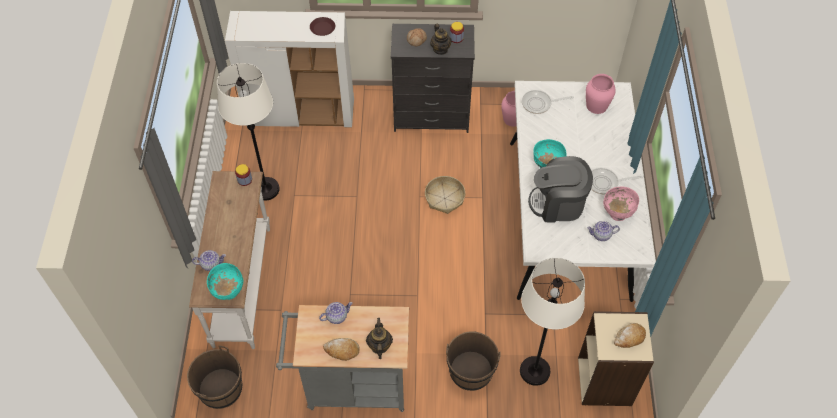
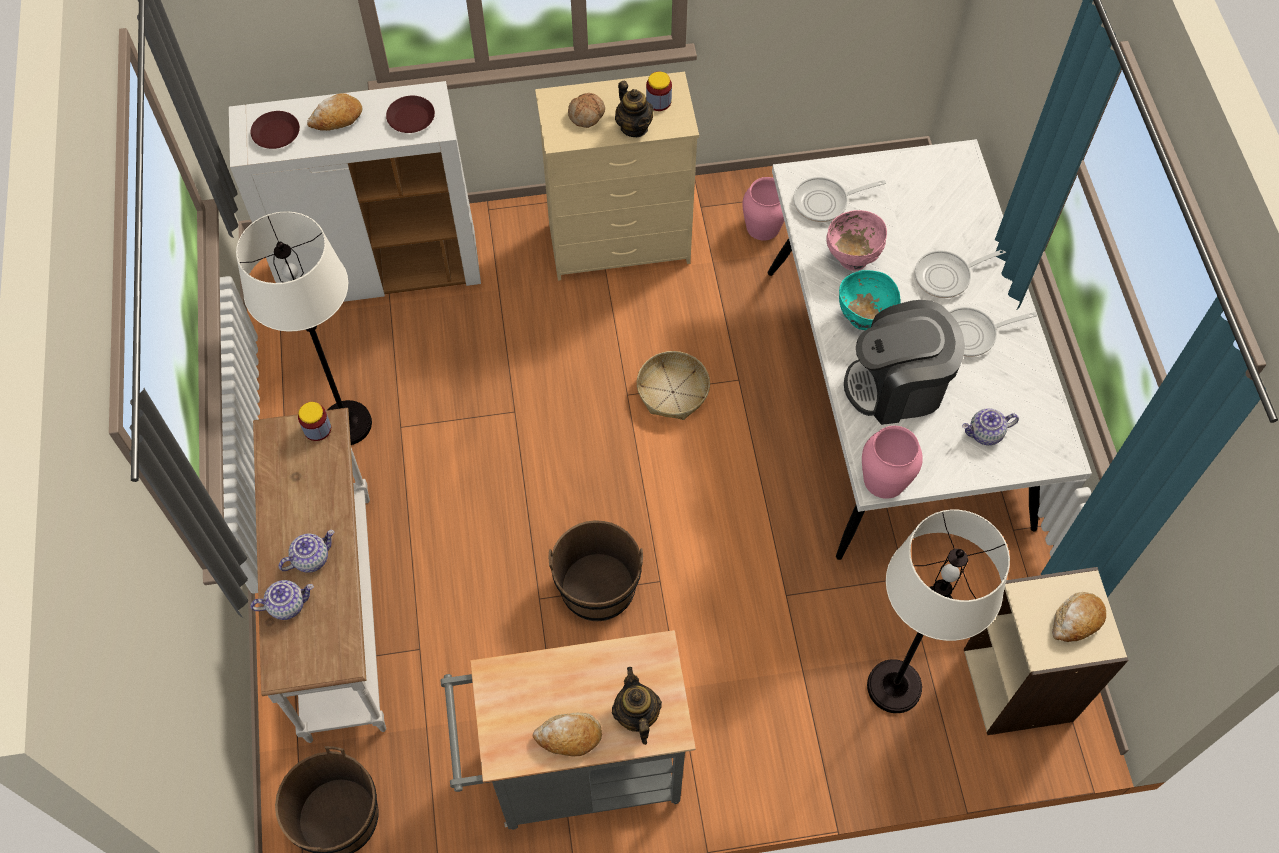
camera: 10 degrees left, 5 degrees up
turquoise bowl [207,263,244,300] -> none
teapot [319,302,353,324] -> teapot moved to [279,530,334,573]
black dresser [391,24,475,133] -> beige dresser [535,72,699,281]
brown bucket [446,331,501,391] -> brown bucket moved to [549,520,643,621]
pink vase [586,74,616,114] -> pink vase moved to [862,426,923,499]
pink bowl [603,187,639,221] -> pink bowl moved to [826,210,887,271]
none -> brown plate [250,111,300,149]
none -> bread [307,93,362,131]
none -> frying pan [915,250,1007,298]

